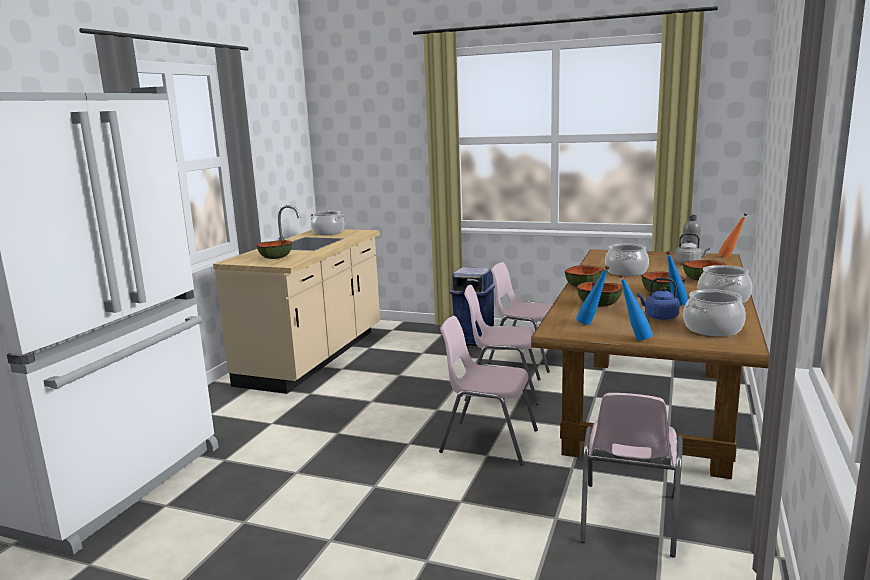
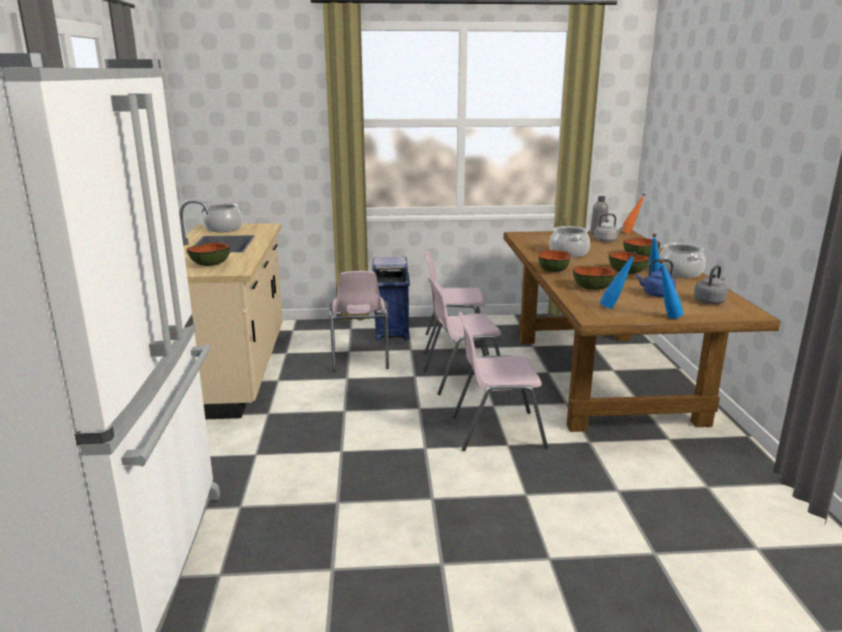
camera: 25 degrees left, 5 degrees up
pink chair [580,393,683,558] -> pink chair moved to [329,271,389,371]
cooking pot [683,289,746,336] -> grey kettle [694,265,728,304]

